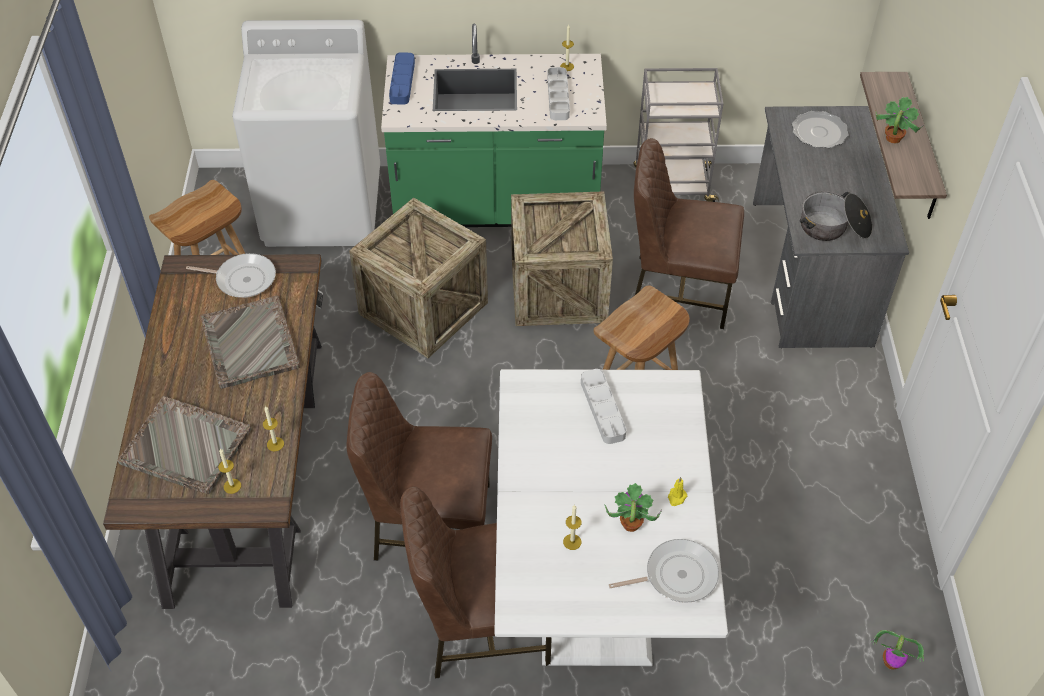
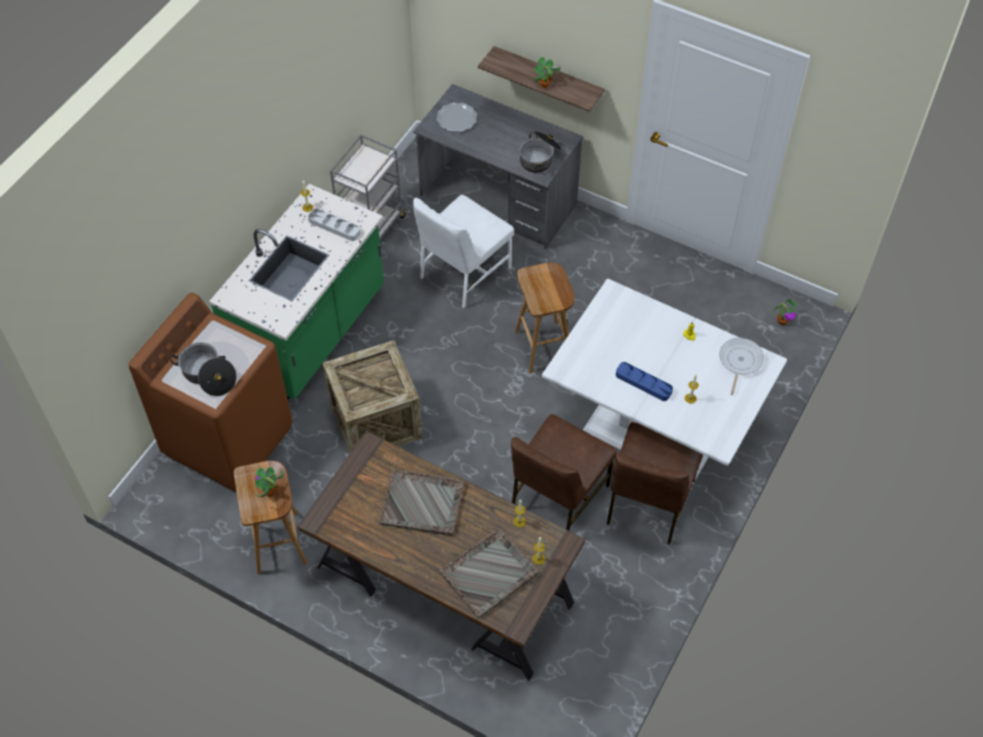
camera: 60 degrees left, 5 degrees up
frying pan [186,253,276,298] -> none
white washing machine [232,20,380,247] -> brown washing machine [128,293,293,492]
blue tray [389,52,415,105] -> blue tray moved to [616,362,673,401]
crate [511,191,613,326] -> none
grey tray [581,369,626,444] -> none
potted plant [605,483,662,532] -> potted plant moved to [255,467,284,497]
brown chair [634,138,744,329] -> white chair [413,195,514,309]
none -> cooking pot [170,343,237,396]

